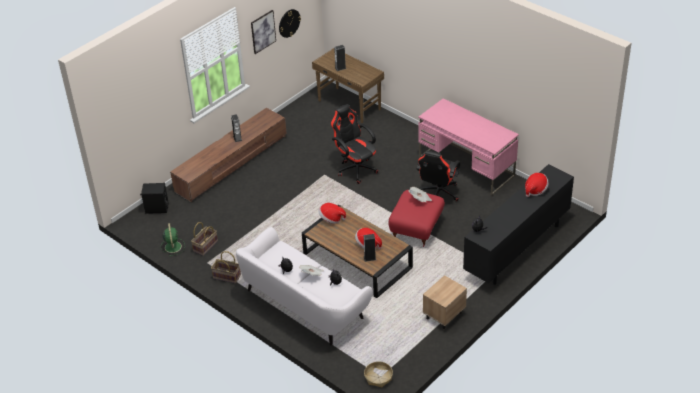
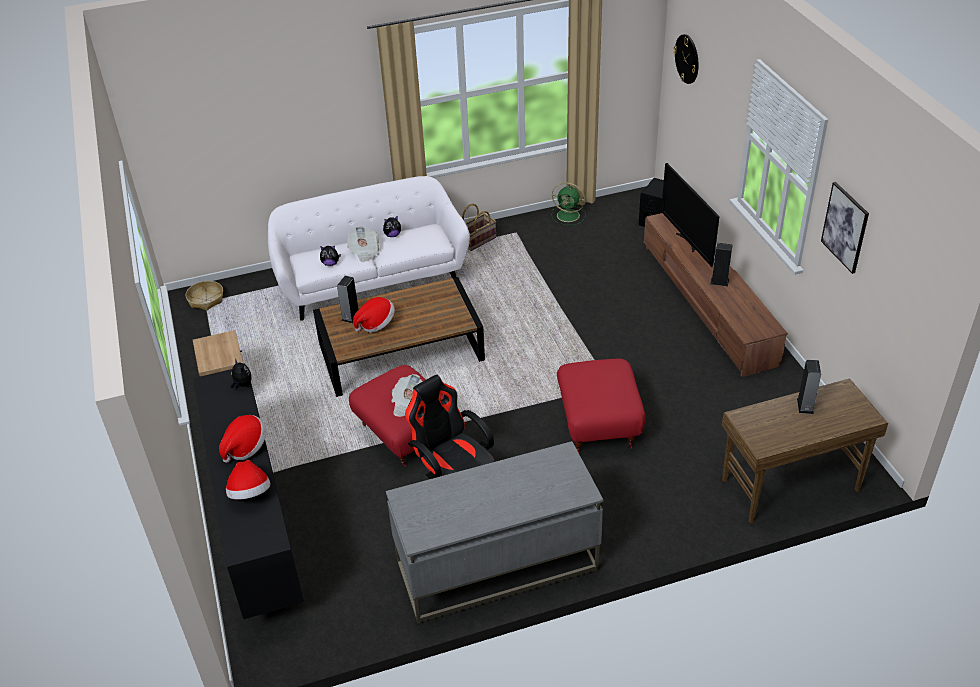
camera: 120 degrees right, 0 degrees up
basket [191,222,218,256] -> none
wall clock [279,9,301,38] -> wall clock moved to [673,34,699,84]
hat [318,203,346,224] -> hat moved to [219,415,266,463]
black office chair [331,104,378,184] -> red ottoman [557,359,646,453]
pink desk [419,98,519,196] -> grey desk [386,441,604,624]
none -> television [661,163,719,267]

